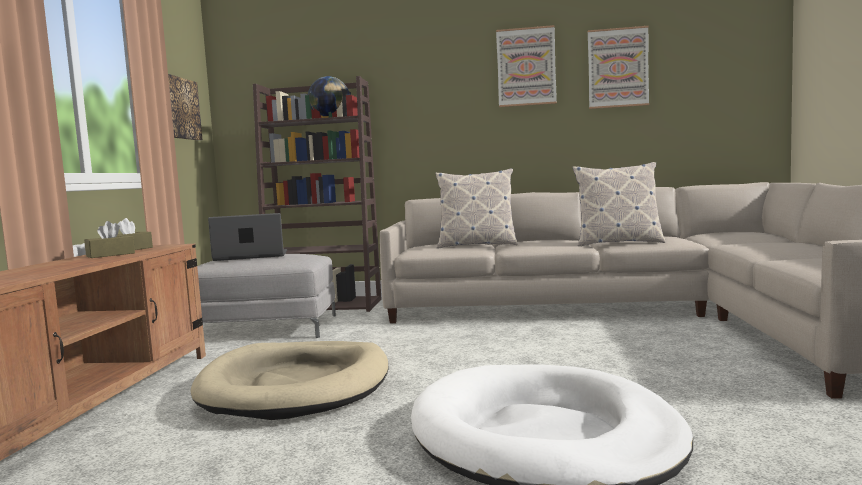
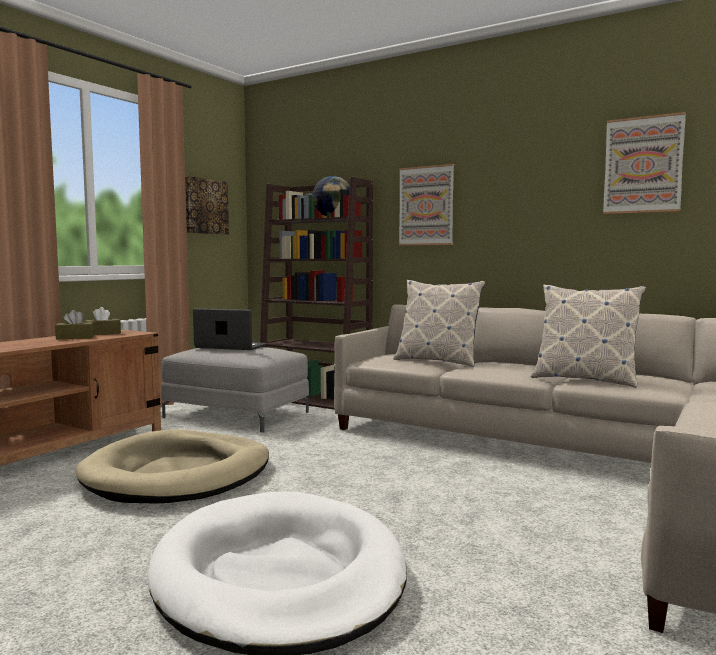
camera: 25 degrees right, 0 degrees up
picture [496,25,557,107] -> picture moved to [398,164,454,246]

